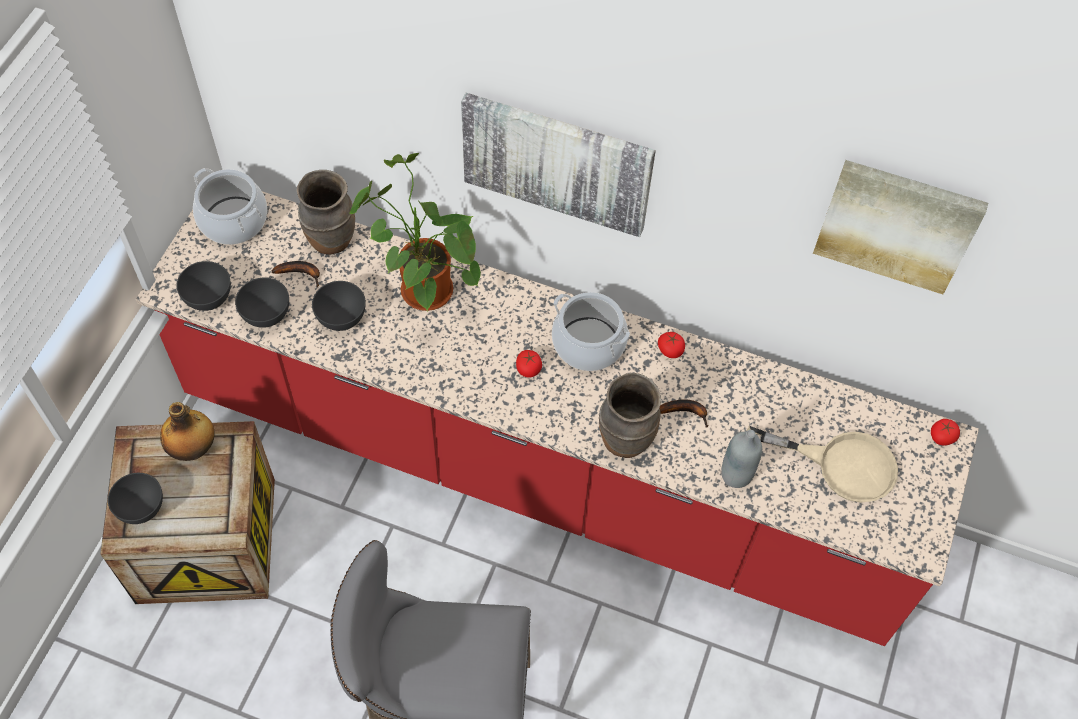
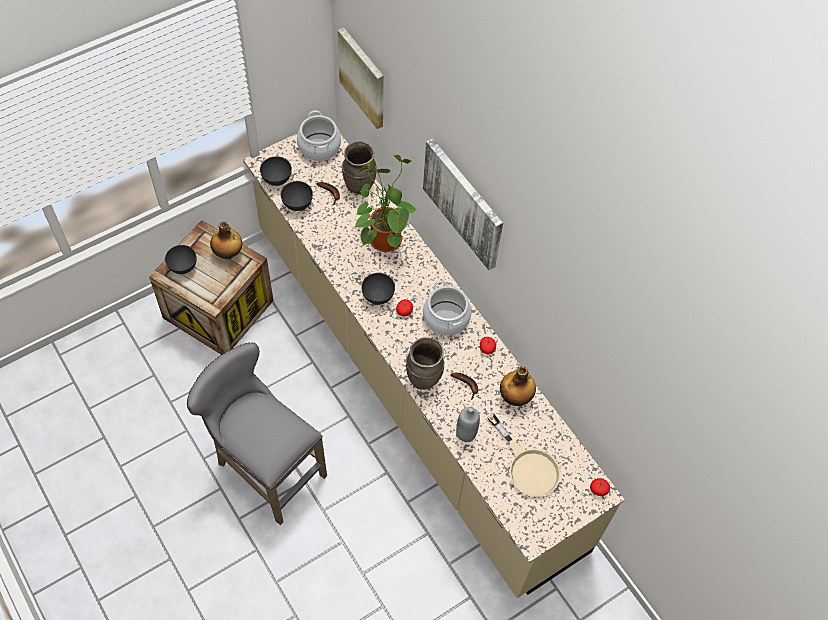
camera: 35 degrees right, 0 degrees up
red counter [136,191,979,646] -> beige counter [243,133,625,598]
grey bowl [312,281,366,331] -> grey bowl moved to [361,273,395,305]
picture [813,160,988,294] -> picture moved to [338,28,384,129]
none -> bottle [500,366,536,406]

